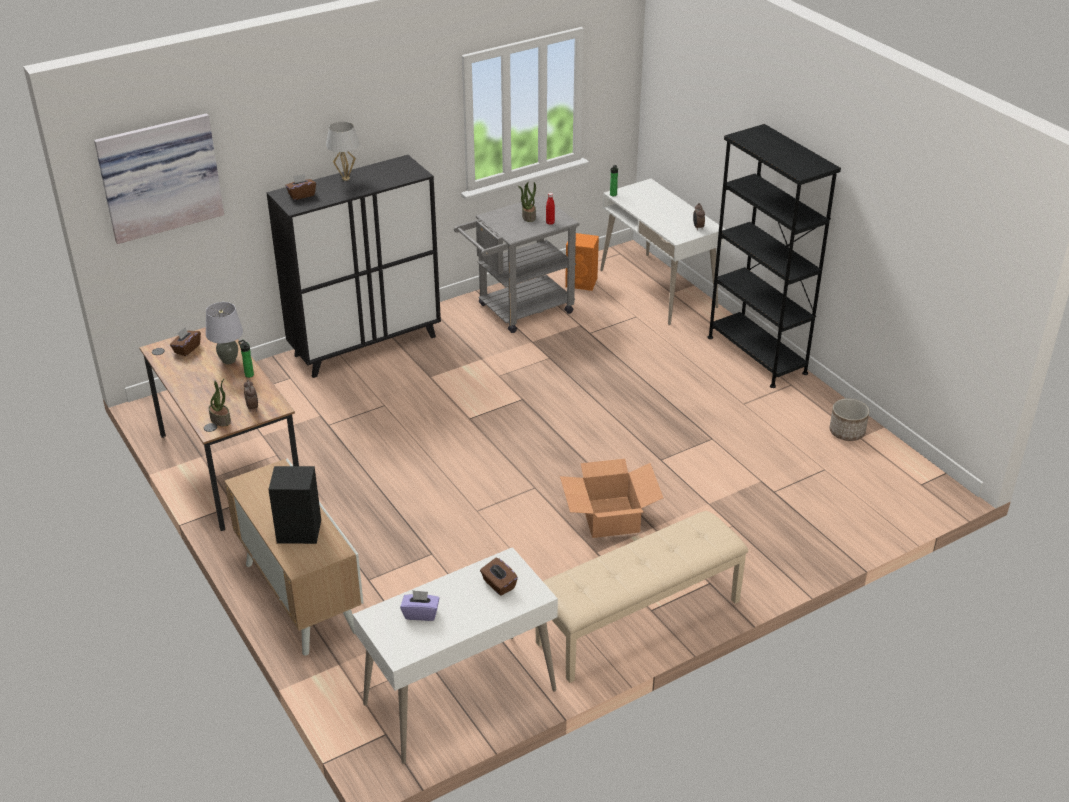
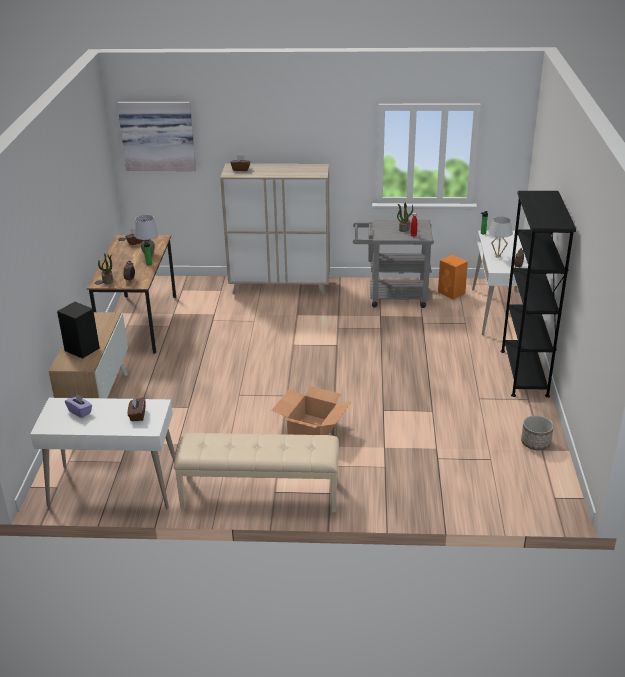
camera: 35 degrees right, 5 degrees down
black cabinet [266,155,441,378] -> beige cabinet [220,164,330,295]
white table lamp [326,122,360,181] -> white table lamp moved to [489,217,513,258]

